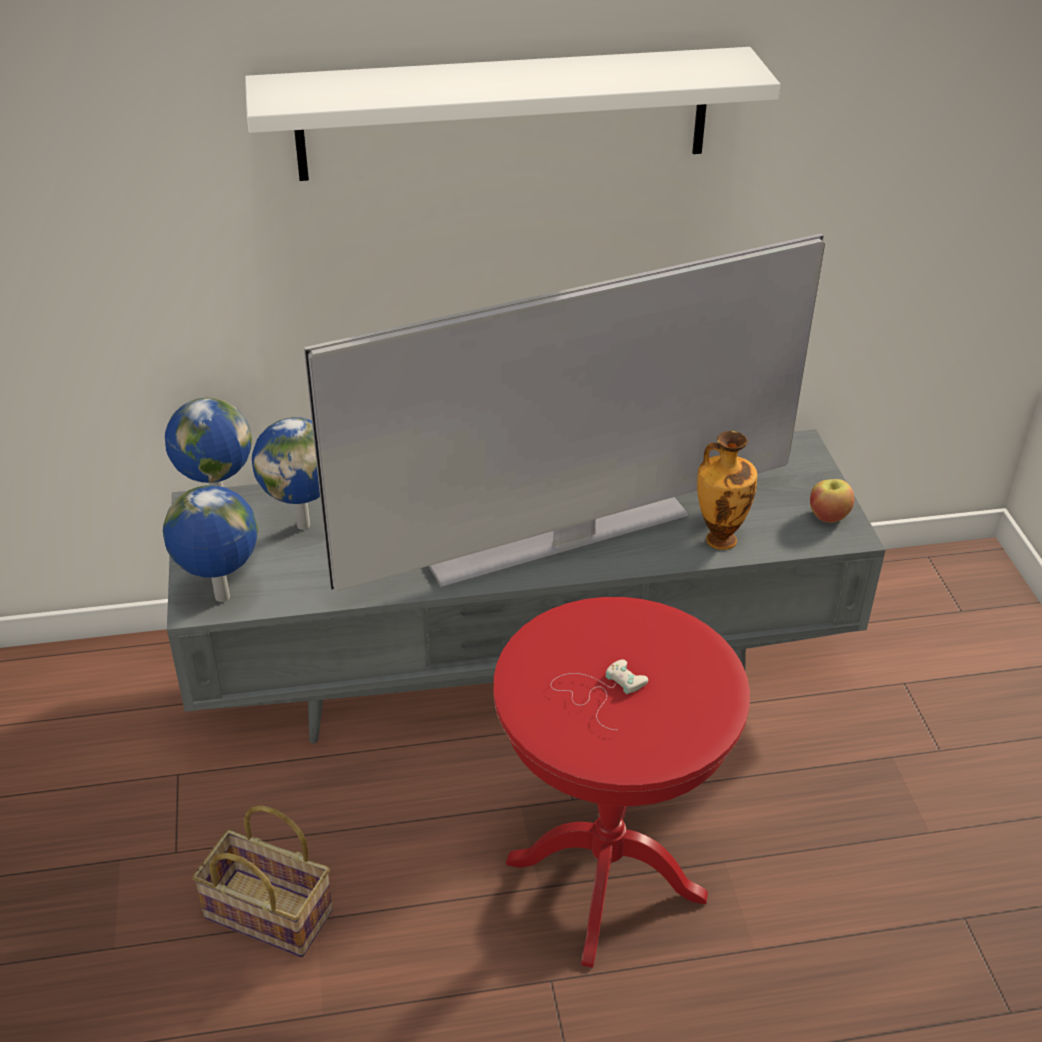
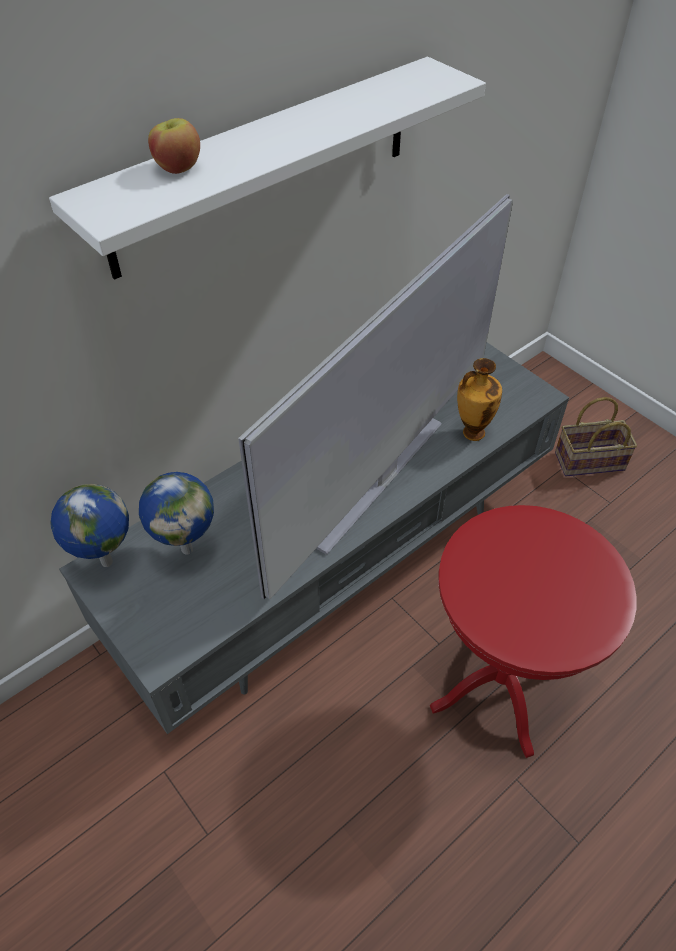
camera: 30 degrees left, 10 degrees up
globe [163,485,258,602] -> none
basket [192,805,333,957] -> basket moved to [555,397,637,476]
white game controller [550,659,648,730] -> none
apple [810,479,854,523] -> apple moved to [148,118,200,174]

